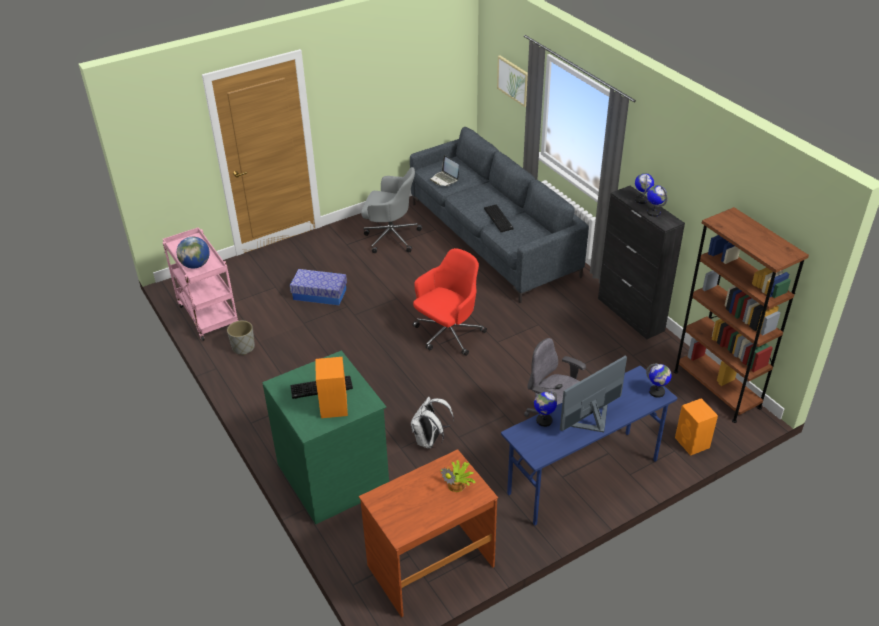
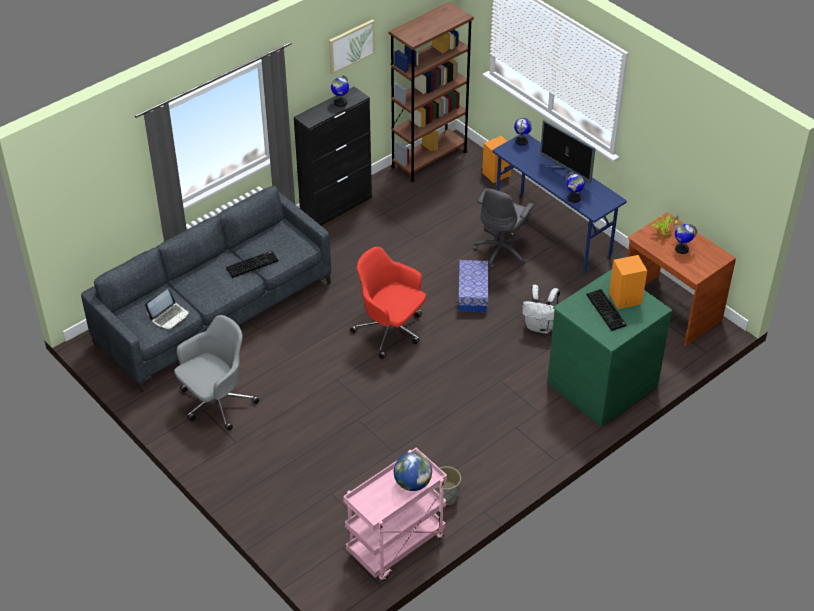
camera: 100 degrees left, 5 degrees up
storage box [290,269,347,305] -> storage box moved to [458,260,488,312]
grey office chair [361,167,422,253] -> grey office chair turned 45 degrees clockwise [174,315,260,431]
picture [497,56,528,107] -> picture moved to [329,19,375,75]
globe [635,173,654,204] -> globe moved to [675,224,697,254]

